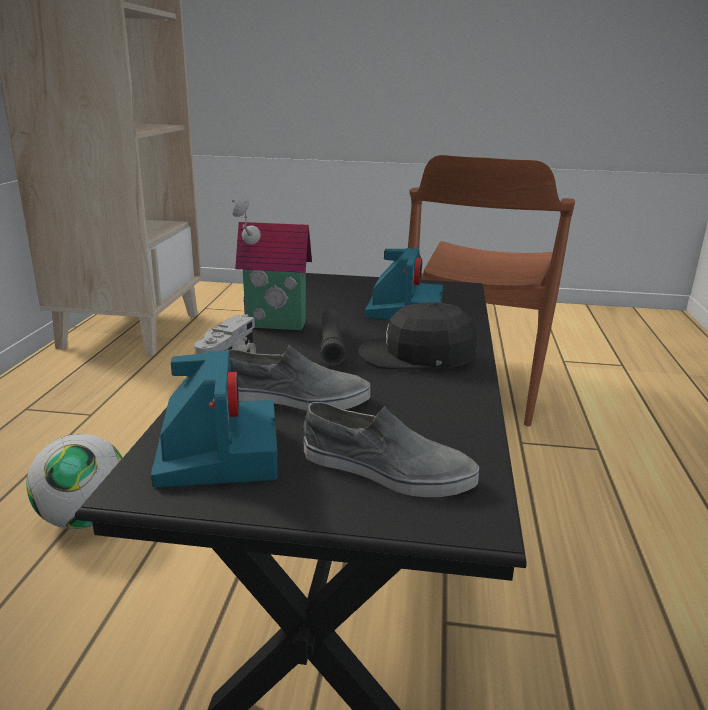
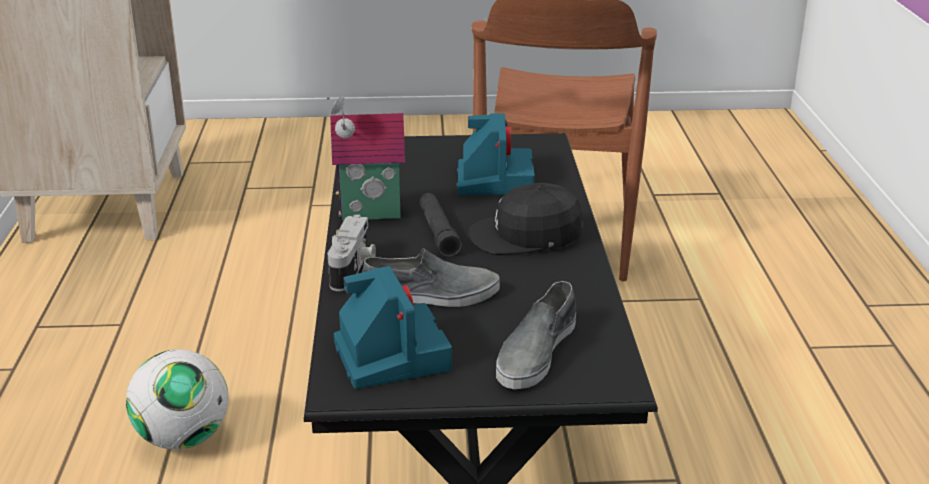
camera: 10 degrees left, 5 degrees up
grey shoe [303,402,479,497] -> grey shoe turned 105 degrees clockwise [496,281,576,389]

